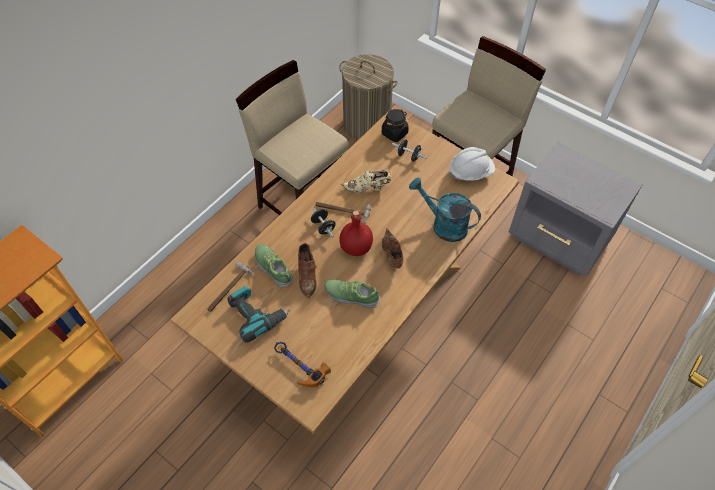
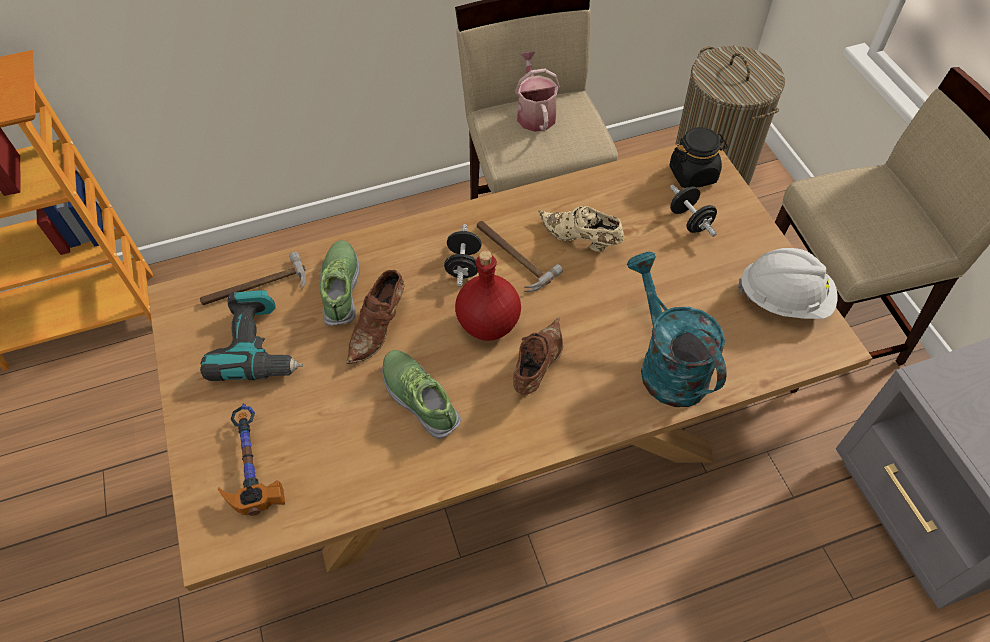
camera: 35 degrees right, 0 degrees up
none -> watering can [515,51,560,132]

